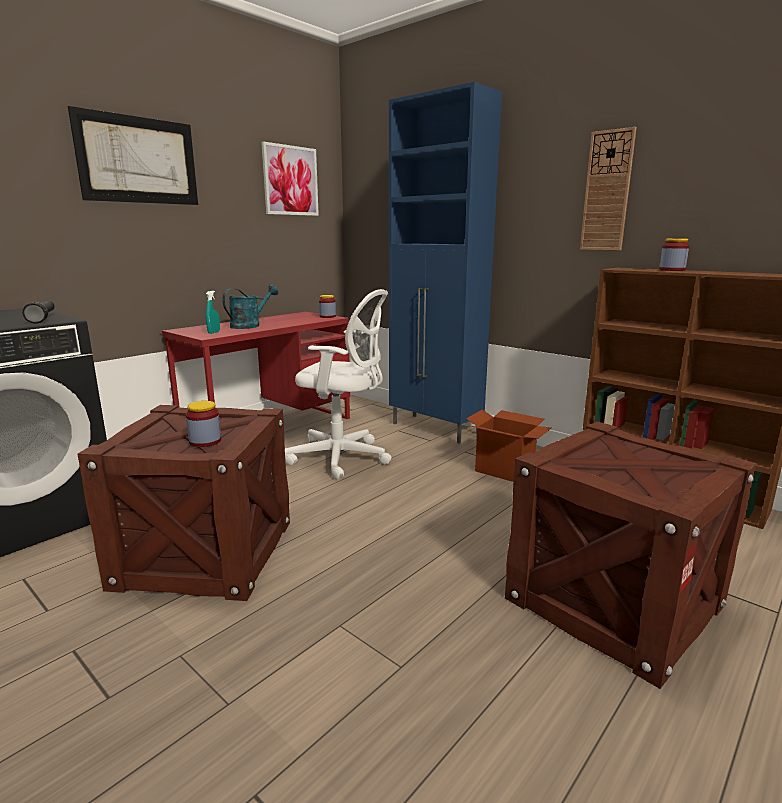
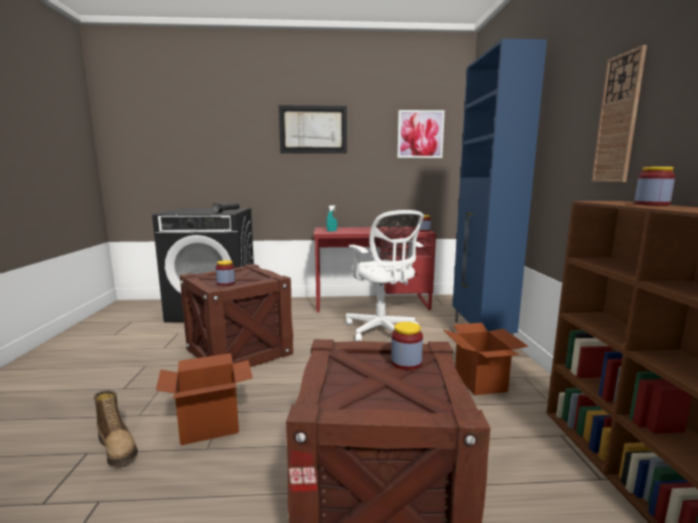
camera: 45 degrees right, 5 degrees down
turquoise watering can [222,285,278,329] -> none
none -> boot [94,390,138,466]
none -> cardboard box [156,353,253,445]
none -> jar [391,322,423,370]

